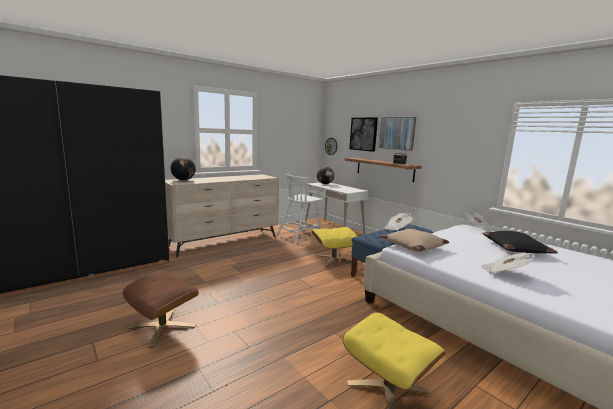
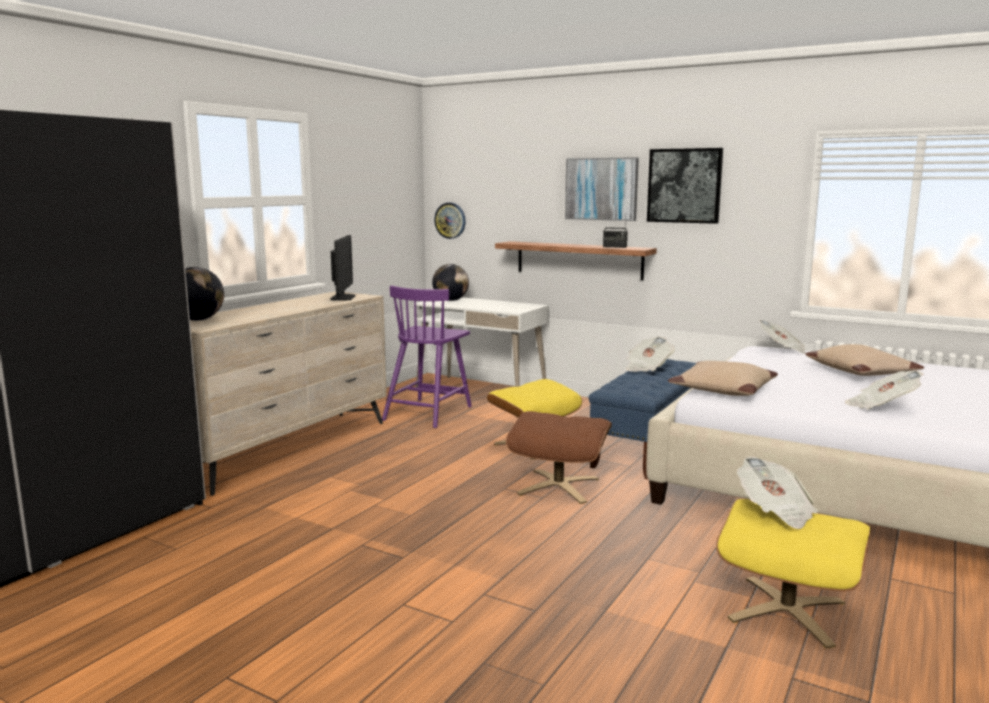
camera: 20 degrees left, 0 degrees up
brown ottoman [123,270,199,348] -> brown ottoman moved to [506,411,612,504]
white chair [276,174,323,243] -> purple chair [382,286,472,428]
picture [350,118,378,152] -> picture moved to [647,148,723,224]
black pillow [483,231,558,254] -> beige pillow [805,344,924,376]
none -> monitor [330,235,356,300]
none -> newspaper [737,456,818,529]

